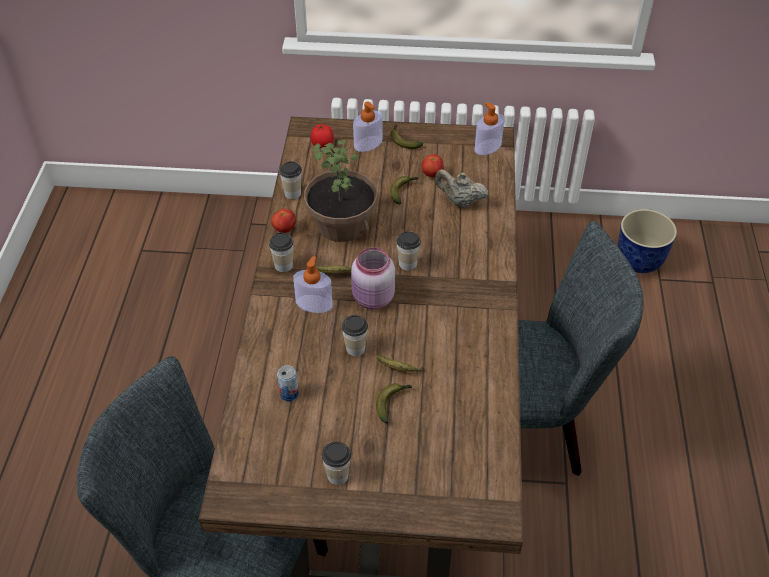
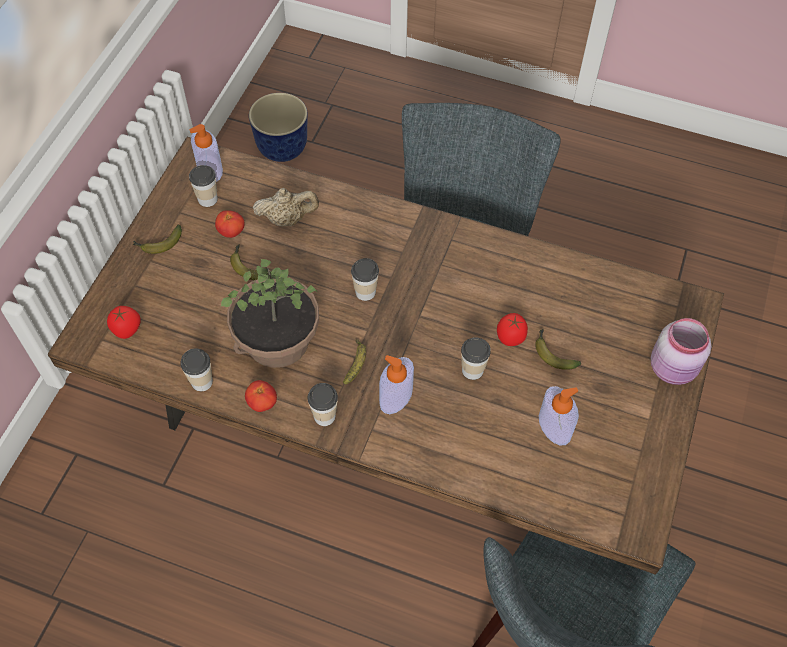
camera: 75 degrees left, 10 degrees up
can [277,365,299,401] -> none
cup [322,441,351,485] -> cup moved to [189,165,218,207]
pink jar [351,247,395,309] -> pink jar moved to [651,318,712,385]
soap dispenser [353,102,382,152] -> soap dispenser moved to [539,386,579,446]
banana [376,355,424,372] -> tomato [497,313,528,346]
beige teapot [435,169,488,208] -> beige teapot turned 135 degrees counterclockwise [253,188,319,226]

